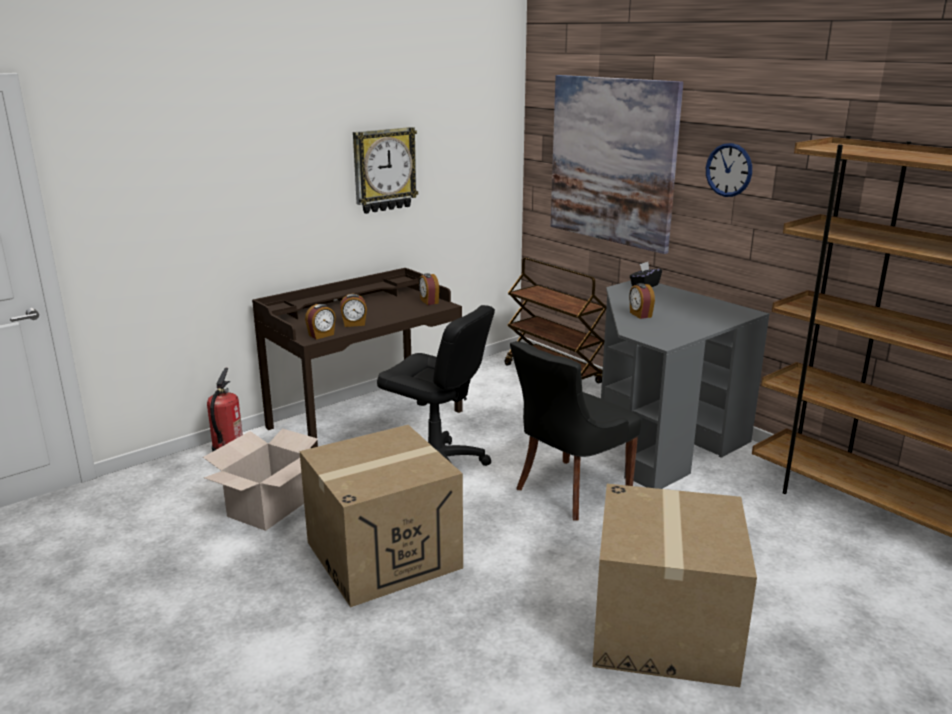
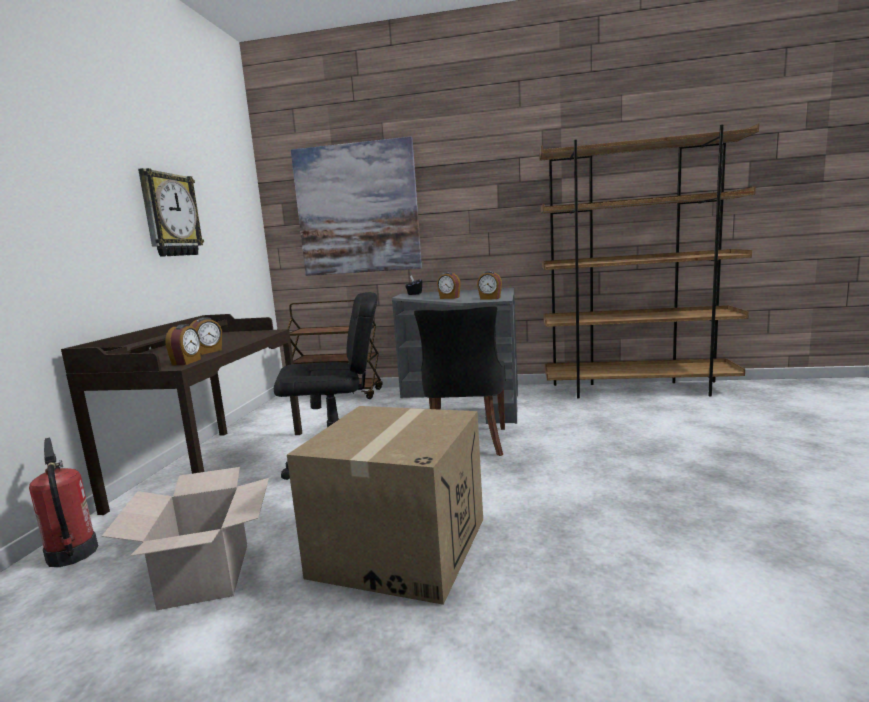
camera: 40 degrees left, 10 degrees down
alarm clock [419,273,439,305] -> alarm clock moved to [477,271,502,300]
cardboard box [592,484,757,687] -> none
wall clock [706,143,752,197] -> none

